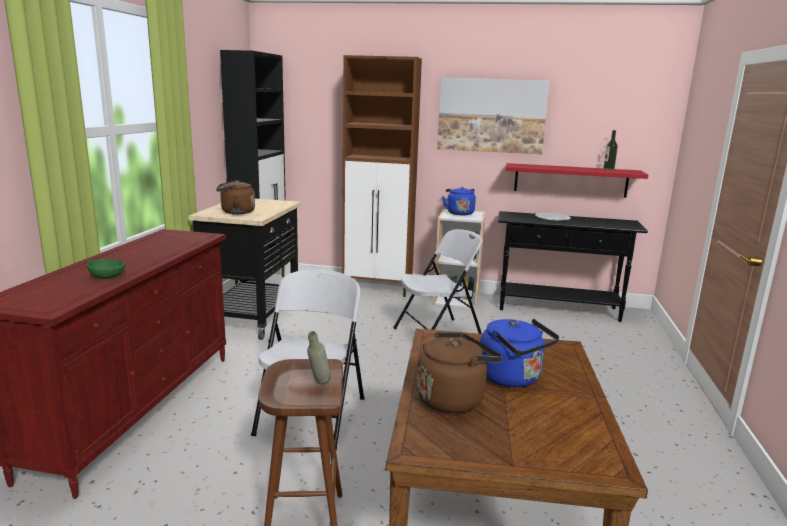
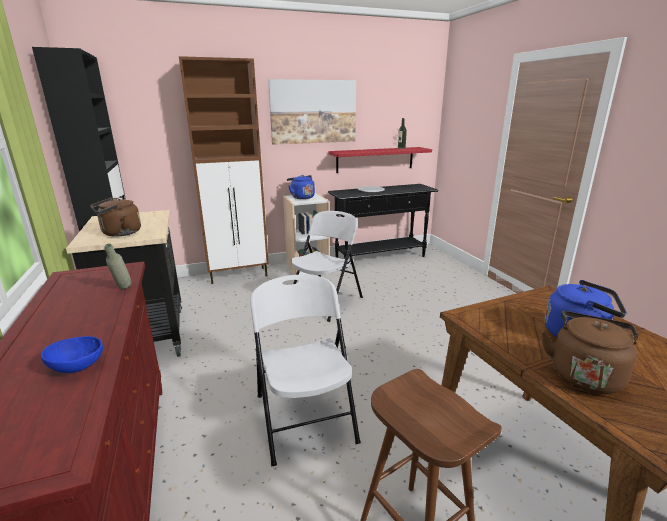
camera: 30 degrees left, 5 degrees up
green bowl [87,259,125,279] -> blue bowl [41,336,103,373]
grey bottle [307,331,331,384] -> grey bottle moved to [105,244,132,289]

